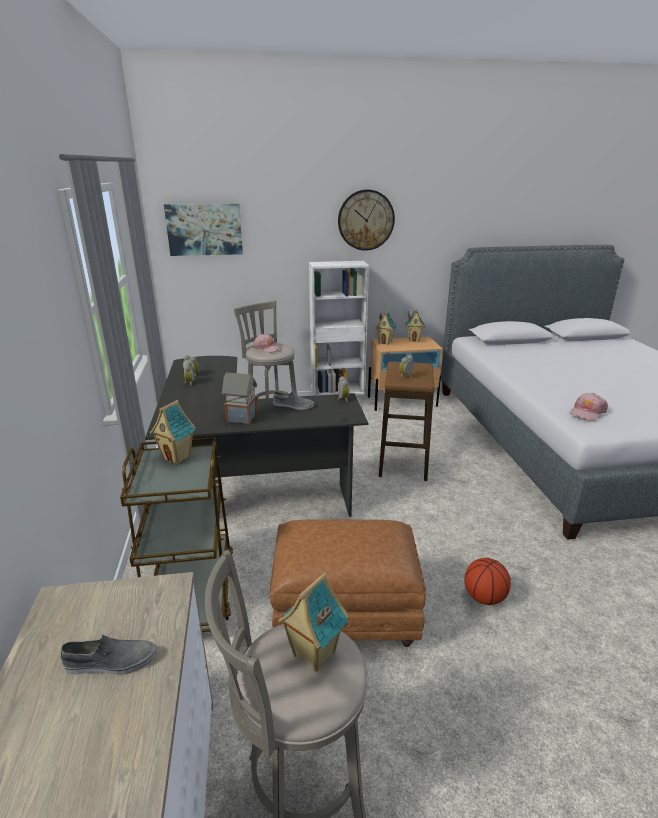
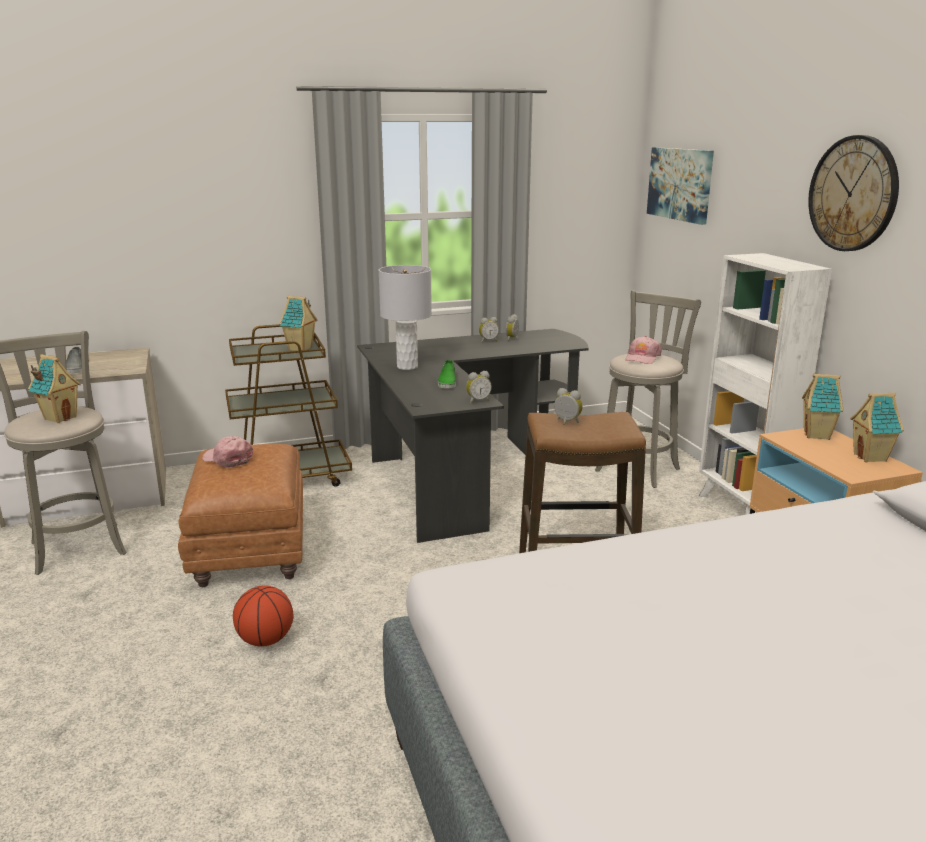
camera: 80 degrees right, 5 degrees down
toy house [221,371,258,425] -> grey table lamp [379,265,432,370]
grey shoe [273,391,314,410] -> green shoe [438,360,456,389]
pink cap [570,393,608,421] -> pink cap moved to [203,436,253,468]

